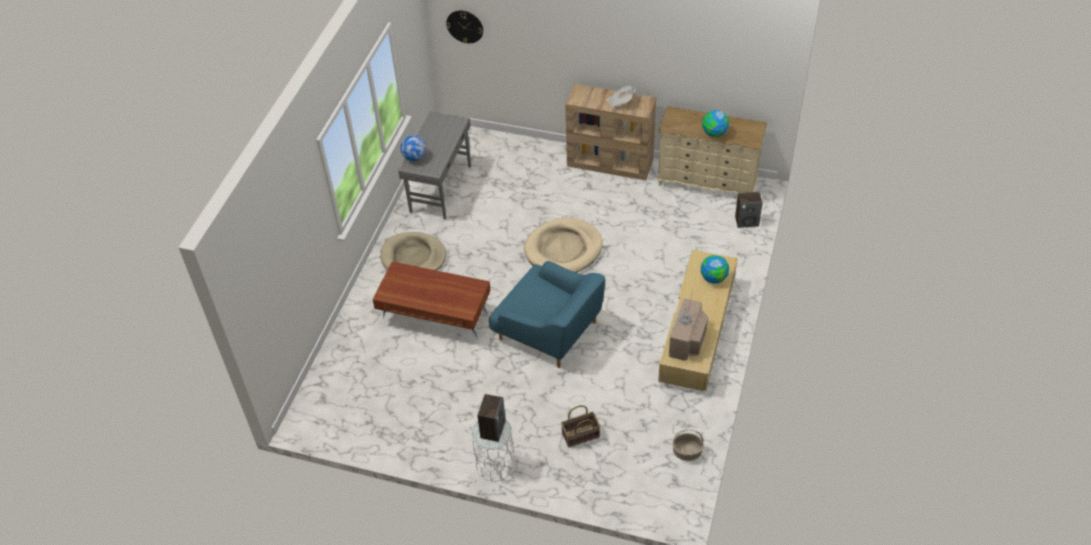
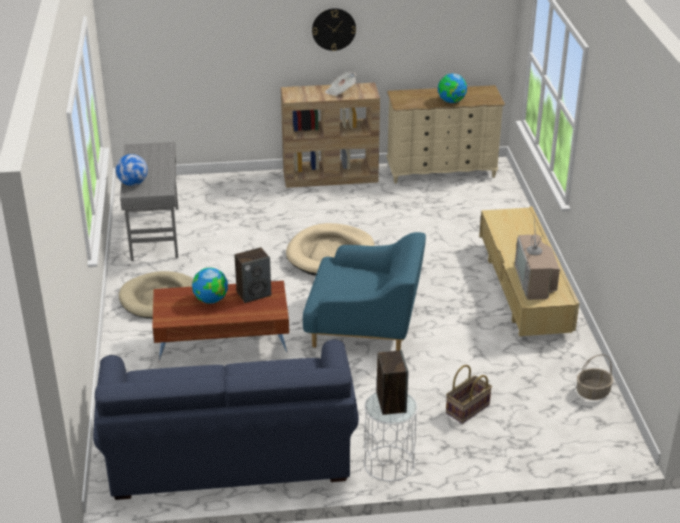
camera: 25 degrees left, 15 degrees down
wall clock [446,10,483,44] -> wall clock moved to [312,8,356,51]
globe [701,255,729,284] -> globe moved to [192,268,228,304]
speaker [735,192,763,228] -> speaker moved to [234,247,271,303]
none -> blue sofa [93,339,359,500]

